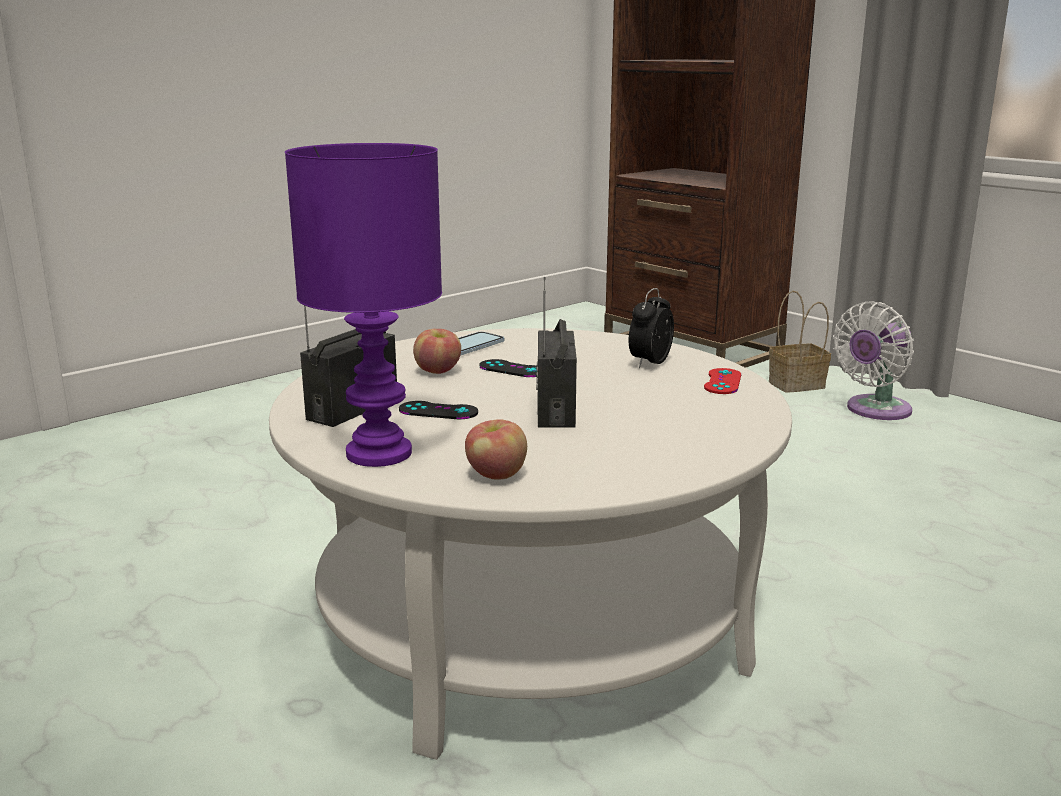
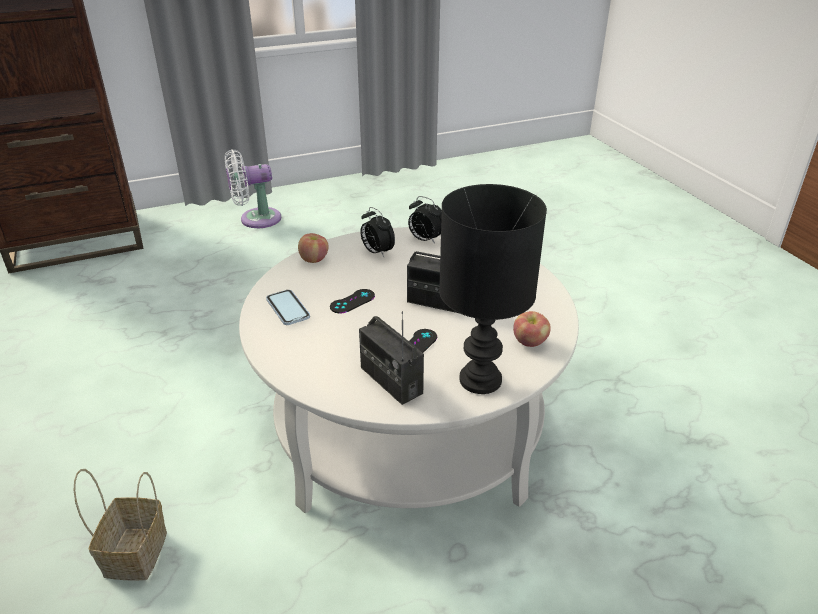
camera: 70 degrees left, 15 degrees up
purple table lamp [285,143,442,467] -> black table lamp [439,184,547,394]
apple [413,329,461,374] -> apple moved to [298,233,329,263]
red game controller [704,368,741,394] -> alarm clock [408,196,442,244]
basket [769,291,831,393] -> basket moved to [74,469,167,580]
white fan [833,301,914,420] -> white fan turned 90 degrees clockwise [225,149,281,228]

